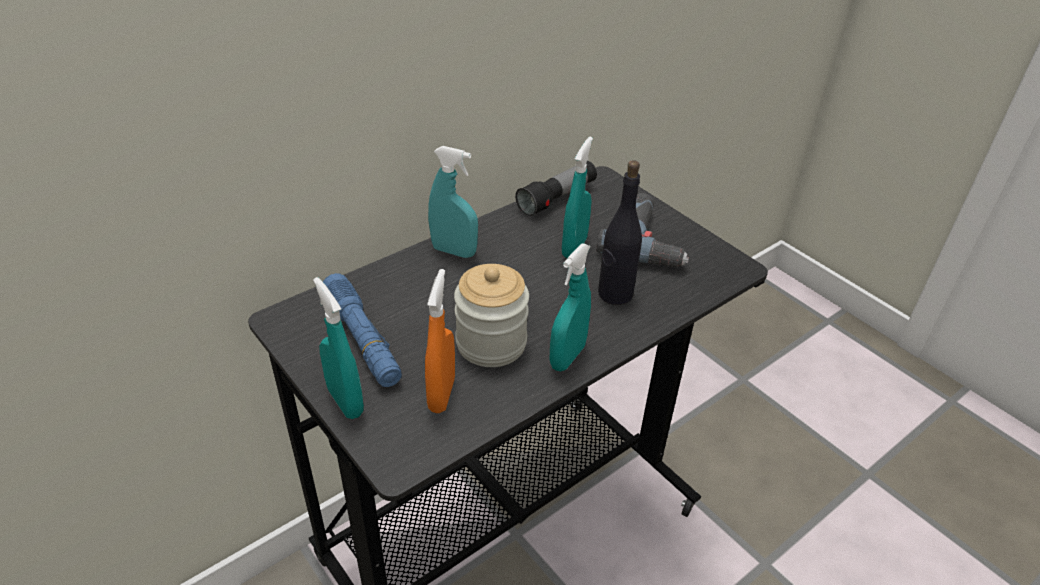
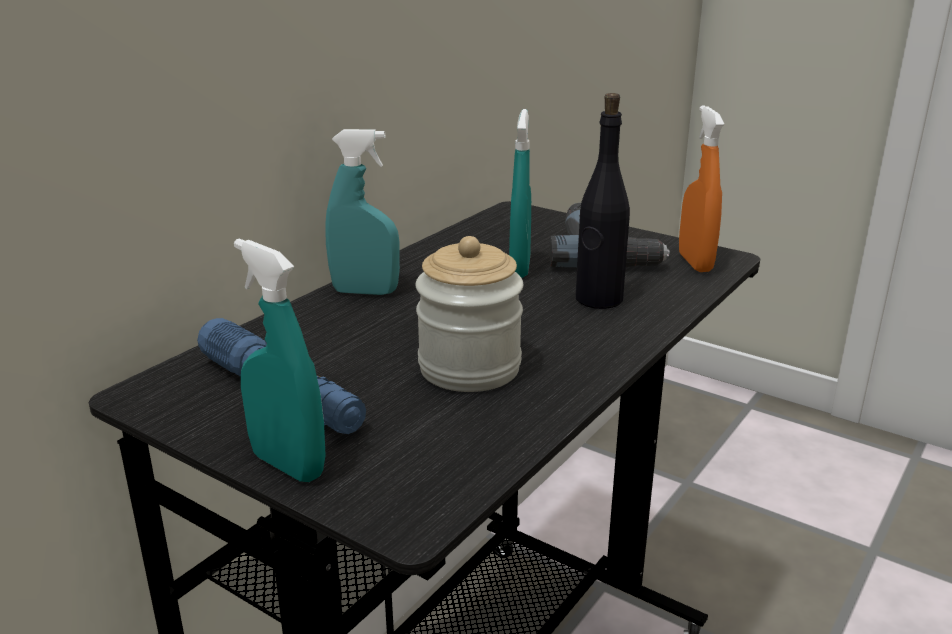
camera: 15 degrees left, 15 degrees down
orange spray bottle [425,269,455,413] -> orange spray bottle moved to [679,106,724,272]
flashlight [515,161,597,217] -> none
turquoise spray bottle [550,243,591,371] -> none

